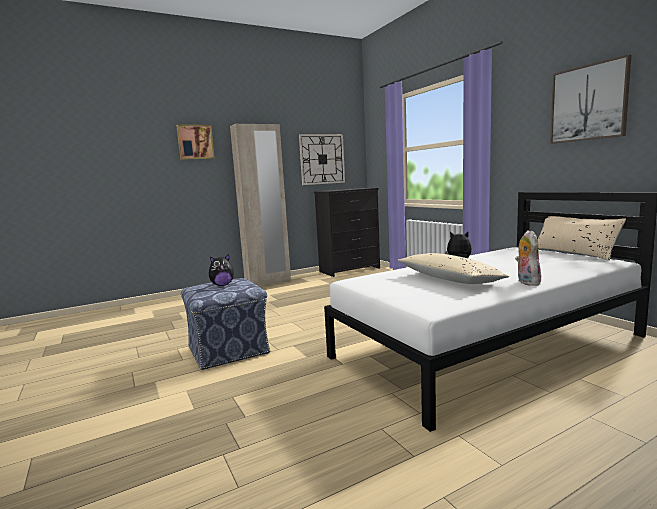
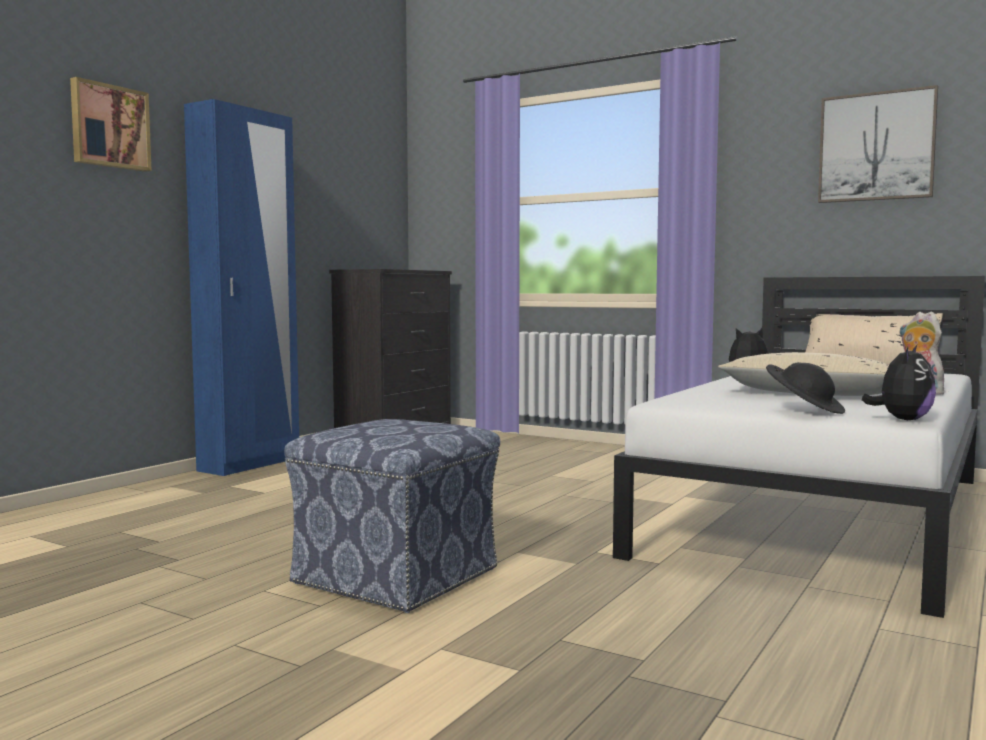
camera: 30 degrees left, 5 degrees down
plush toy [209,254,235,286] -> plush toy moved to [862,345,936,420]
beige wardrobe [230,124,291,286] -> blue wardrobe [184,99,299,476]
wall clock [299,134,345,185] -> none
none -> black hat [766,362,845,414]

